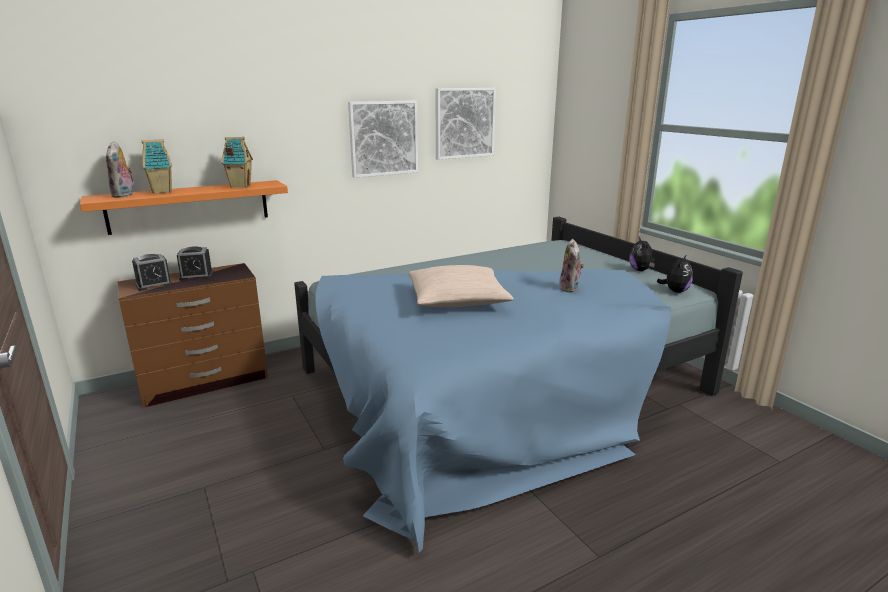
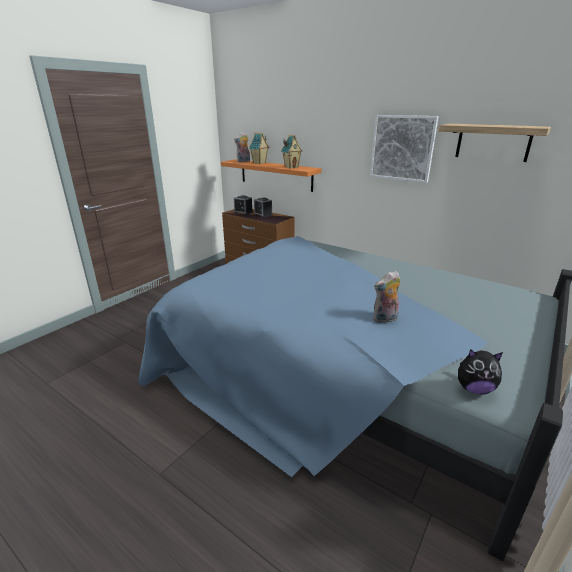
camera: 65 degrees right, 5 degrees up
beige pillow [408,265,514,307] -> none
picture [435,88,496,160] -> shelf [439,124,551,162]
plush toy [629,237,655,271] -> none

